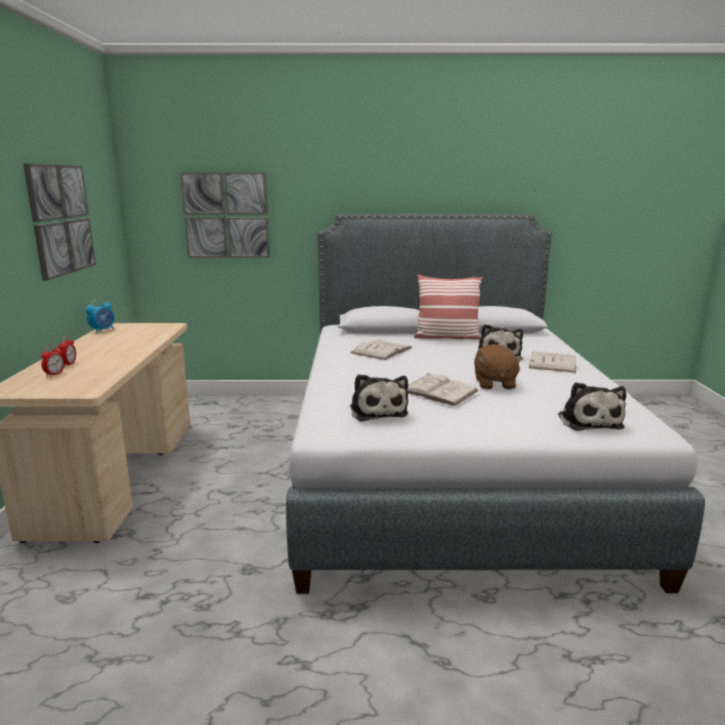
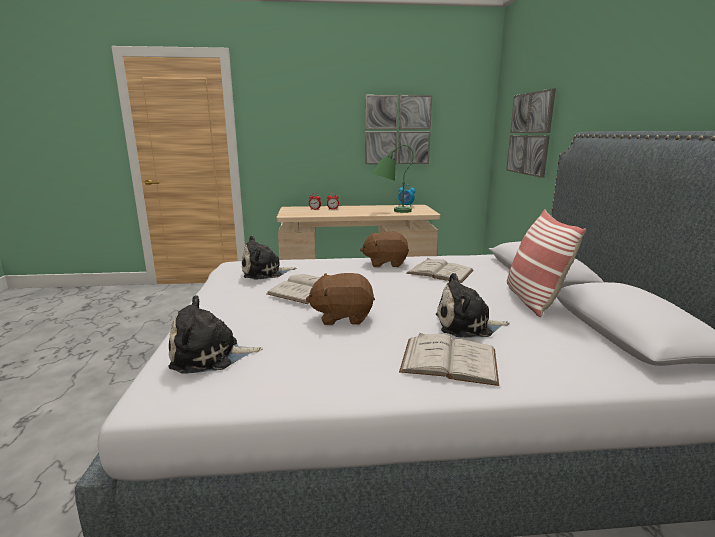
camera: 85 degrees right, 0 degrees up
none -> brown plush toy [360,232,409,267]
none -> green table lamp [372,145,413,213]

